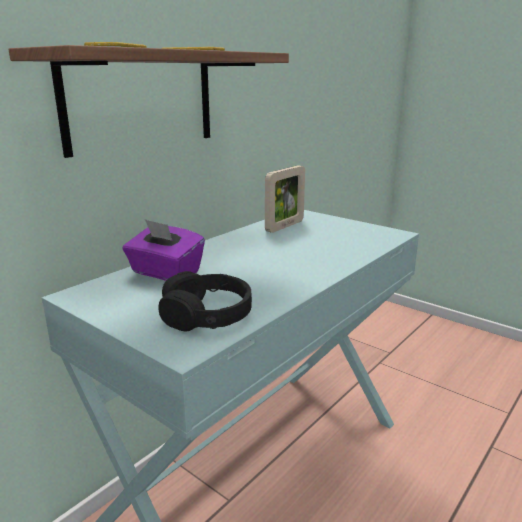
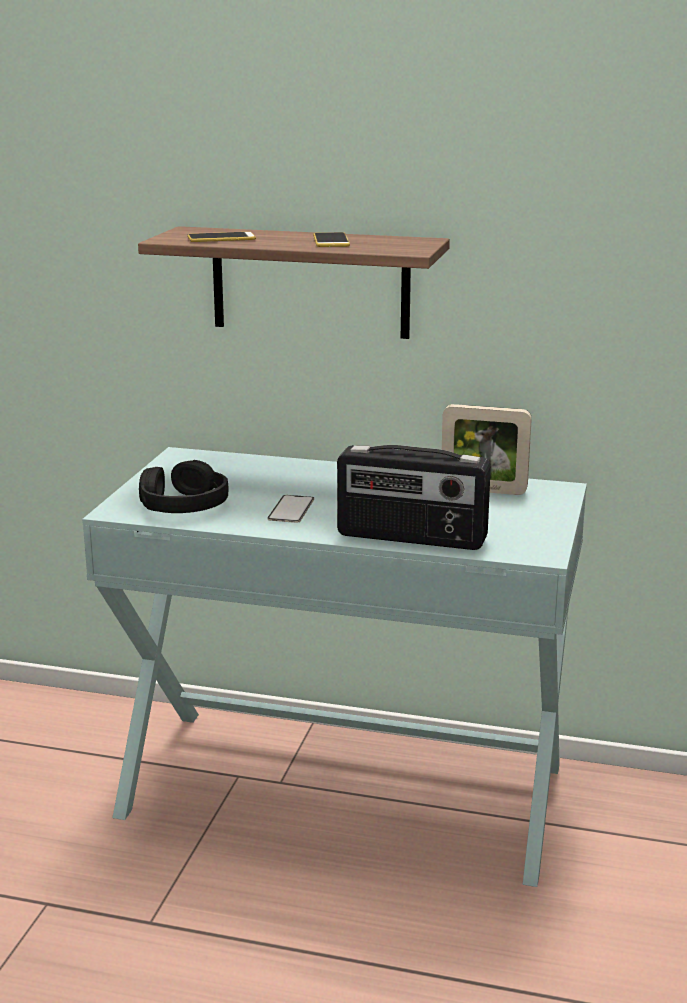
camera: 65 degrees right, 0 degrees up
purple tissue box [123,219,205,281] -> none
none -> phone [267,495,314,523]
none -> radio [337,445,491,550]

